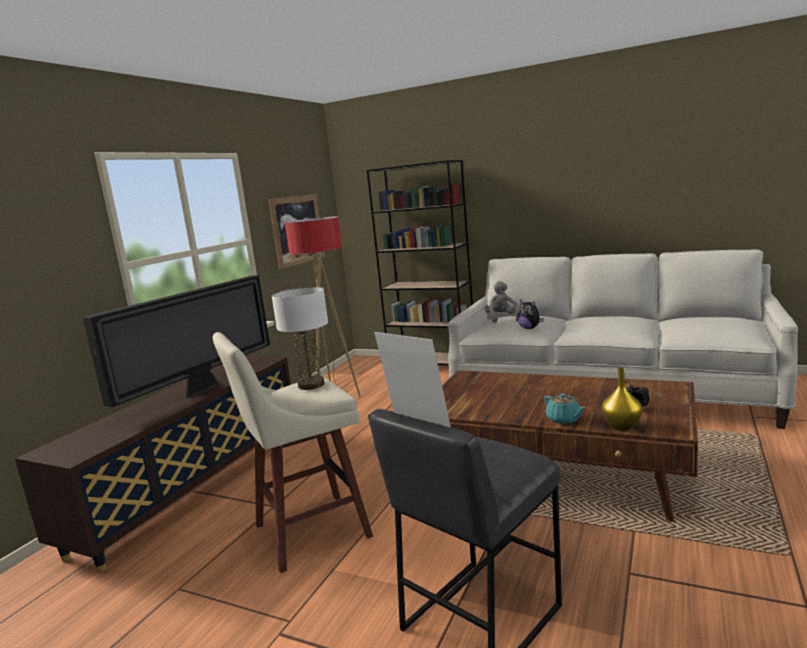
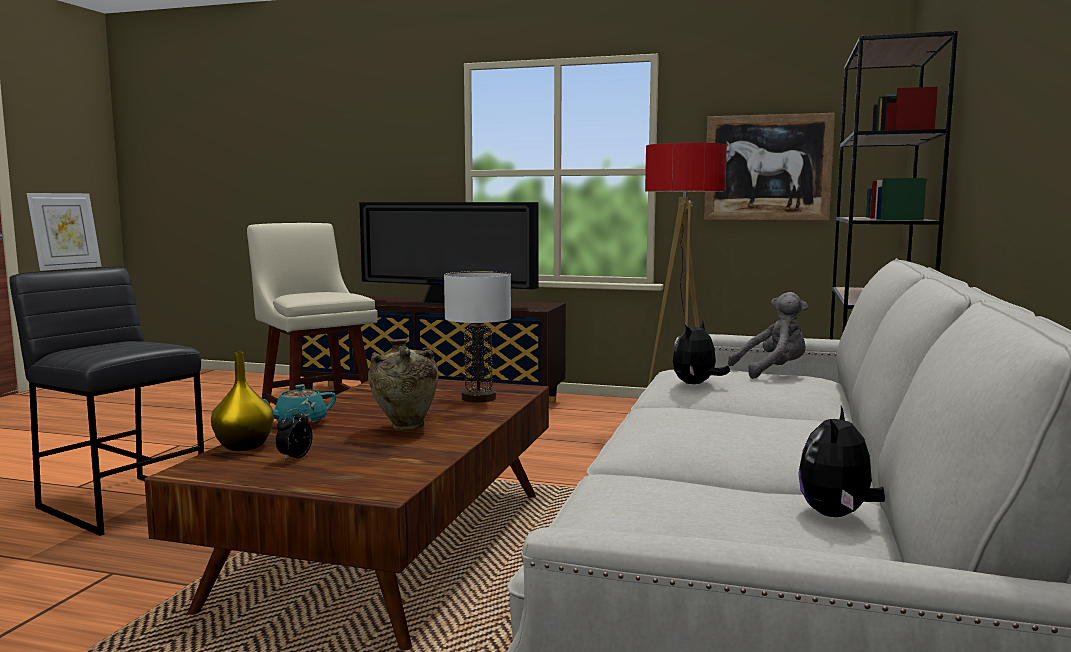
camera: 80 degrees right, 5 degrees down
table lamp [272,287,328,390] -> table lamp moved to [444,271,511,403]
none -> beige vase [368,339,438,431]
none -> plush toy [798,406,885,517]

